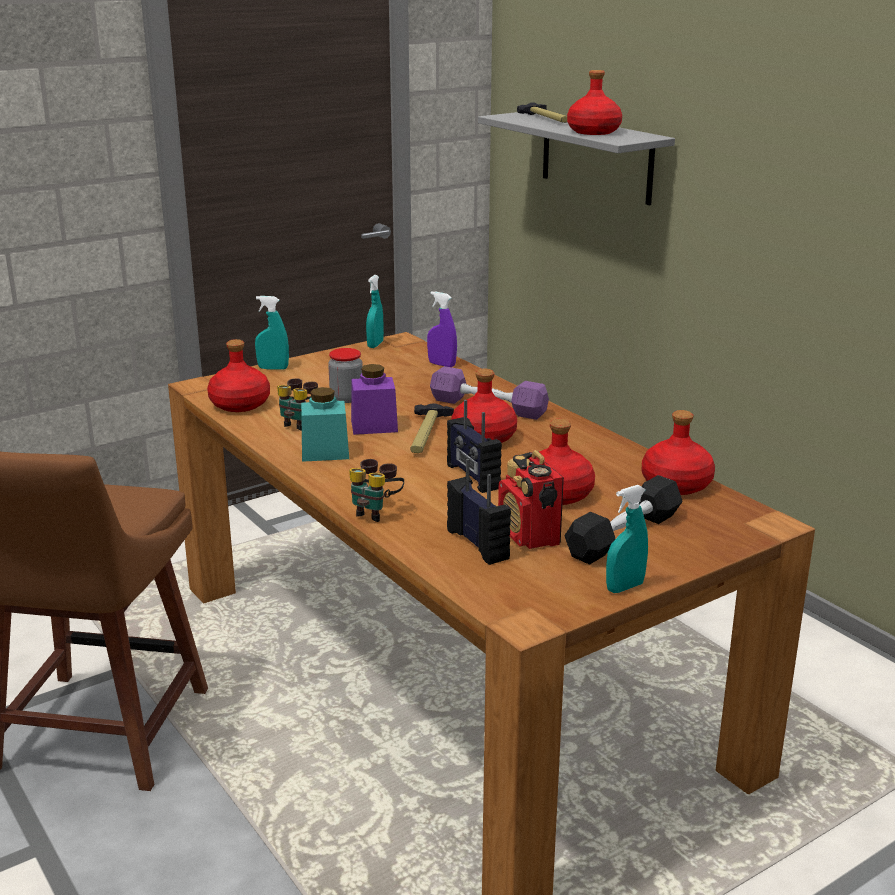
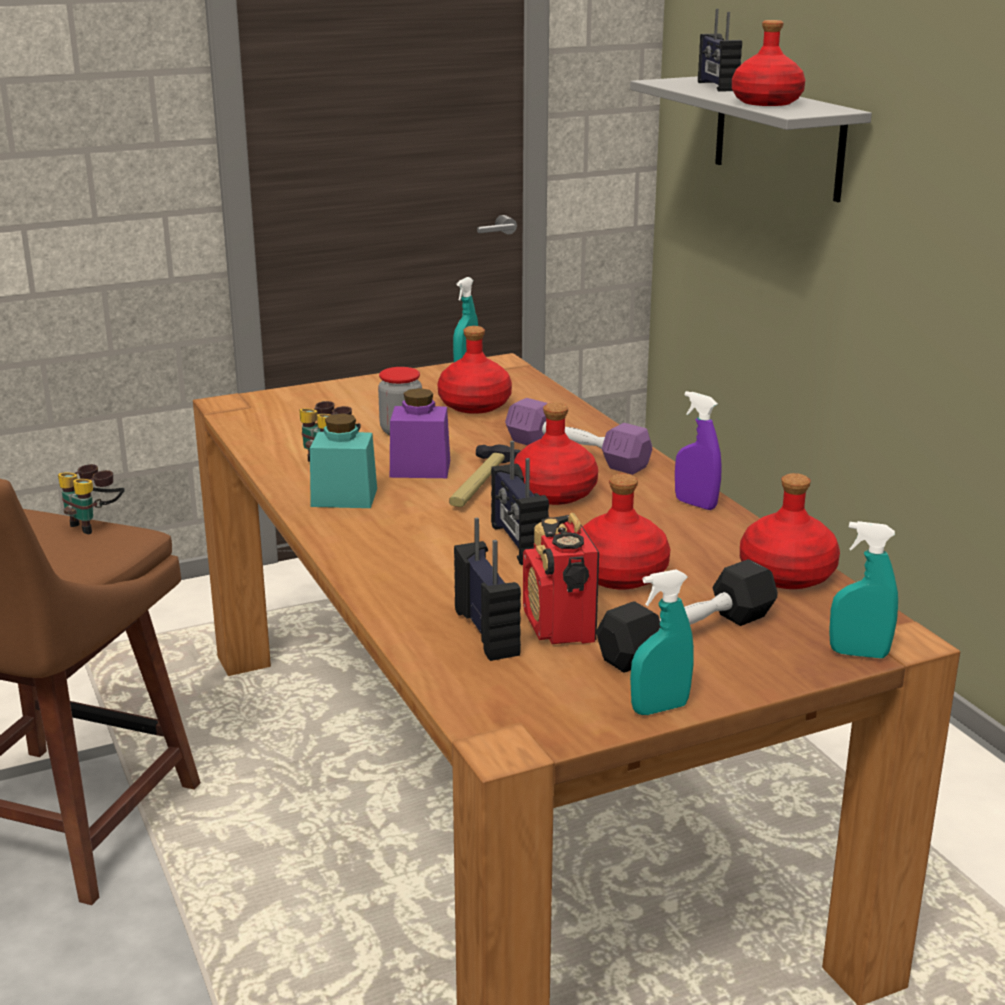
camera: 10 degrees right, 0 degrees up
red bottle [207,339,270,412] -> red bottle moved to [438,326,512,414]
turquoise spray bottle [255,296,289,370] -> turquoise spray bottle moved to [829,521,898,658]
binoculars [349,459,404,522] -> binoculars moved to [58,464,124,534]
purple spray bottle [427,291,457,367] -> purple spray bottle moved to [675,391,722,510]
hammer [517,102,567,123] -> radio [698,9,742,92]

